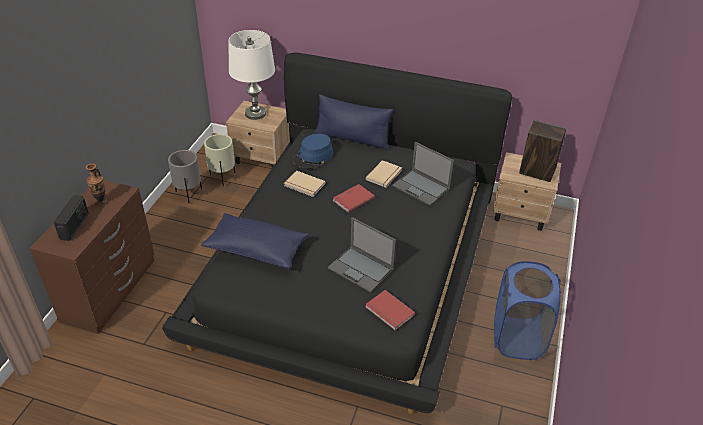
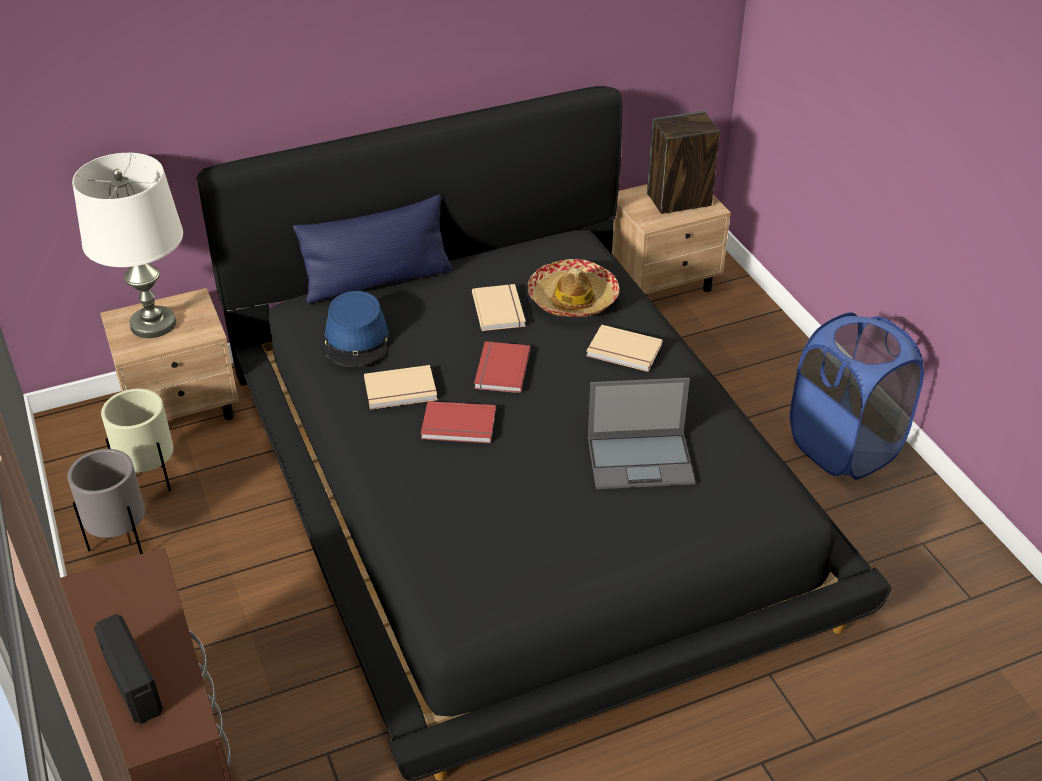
camera: 40 degrees left, 0 degrees up
vase [85,163,108,205] -> none
blue pillow [201,213,308,269] -> none
red book [365,290,415,330] -> red book moved to [421,401,496,443]
laptop [392,142,454,206] -> hat [528,259,619,317]
none -> beige book [586,325,663,372]

